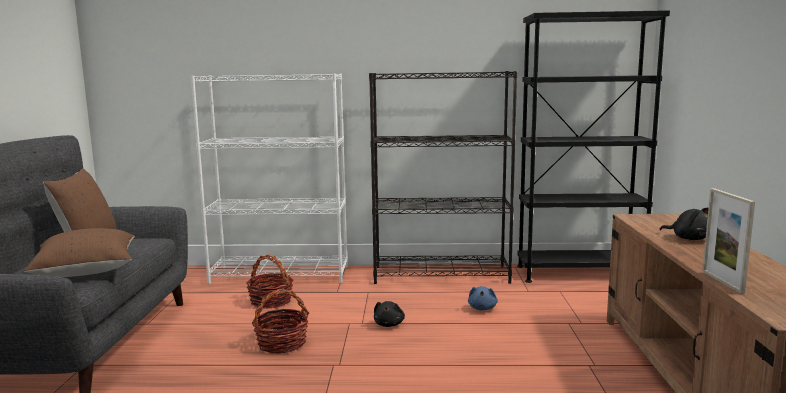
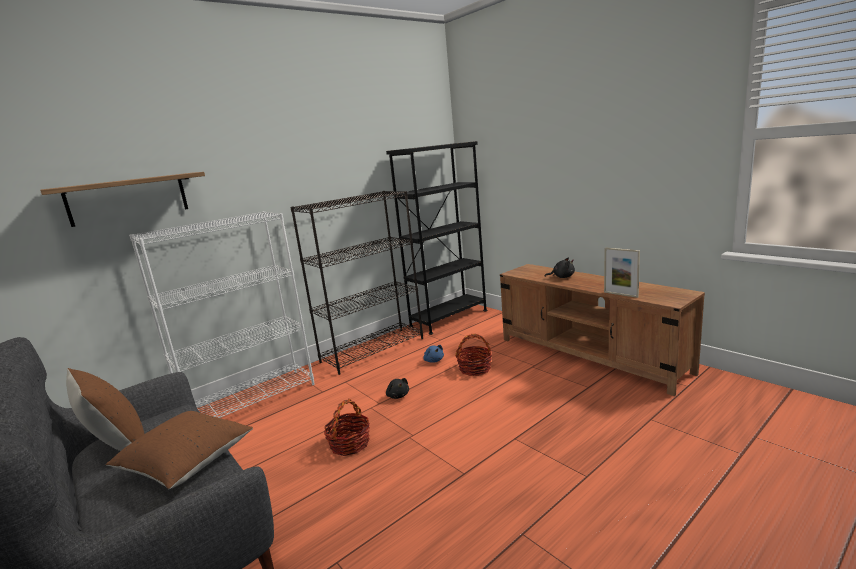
camera: 40 degrees left, 5 degrees up
basket [246,254,294,309] -> basket moved to [455,334,492,376]
none -> shelf [40,172,205,227]

